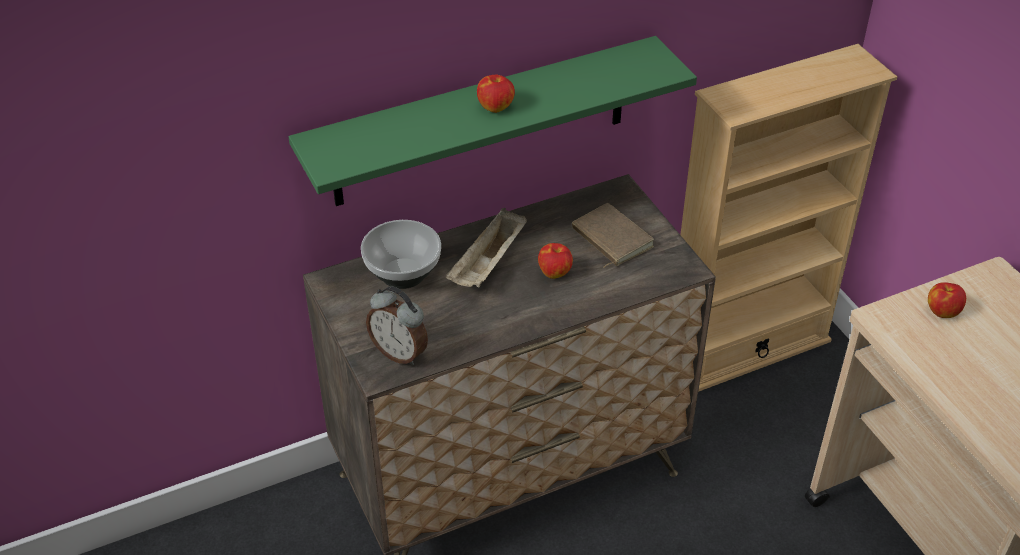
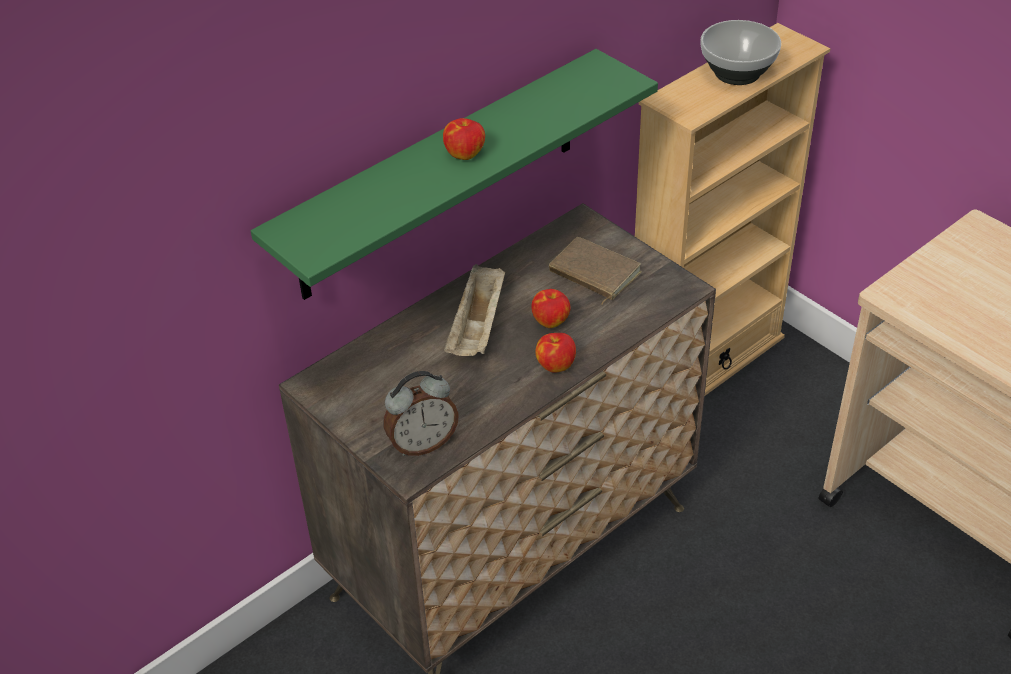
camera: 15 degrees left, 0 degrees up
bowl [361,220,441,289] -> bowl moved to [700,20,781,85]
alarm clock [366,286,428,365] -> alarm clock turned 45 degrees counterclockwise [383,371,459,456]
apple [928,282,966,318] -> apple moved to [535,333,576,373]

